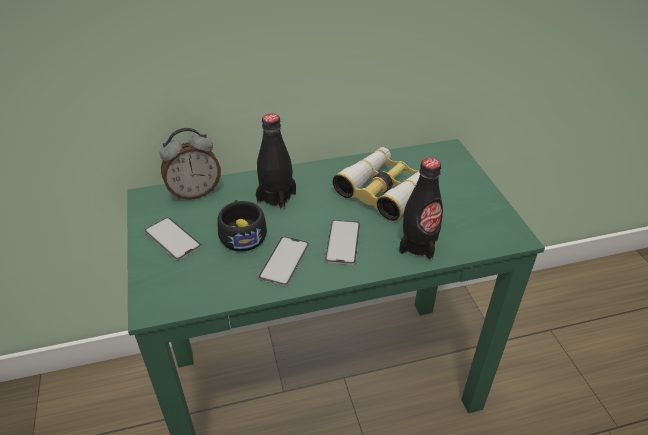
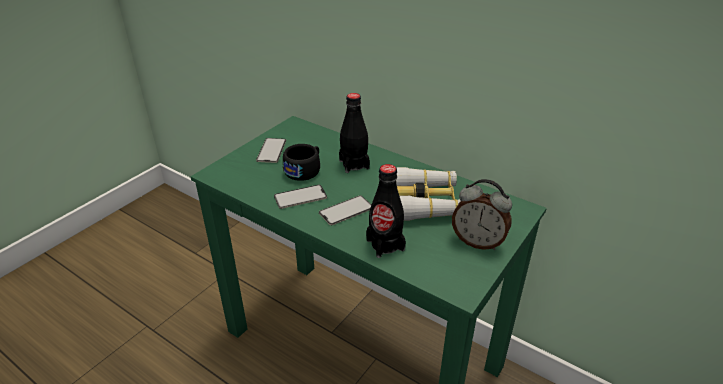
camera: 50 degrees right, 5 degrees down
alarm clock [160,128,221,200] -> alarm clock moved to [452,179,512,250]

